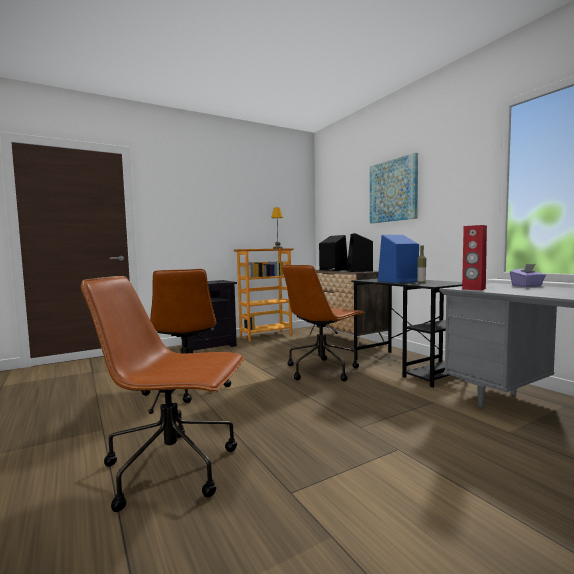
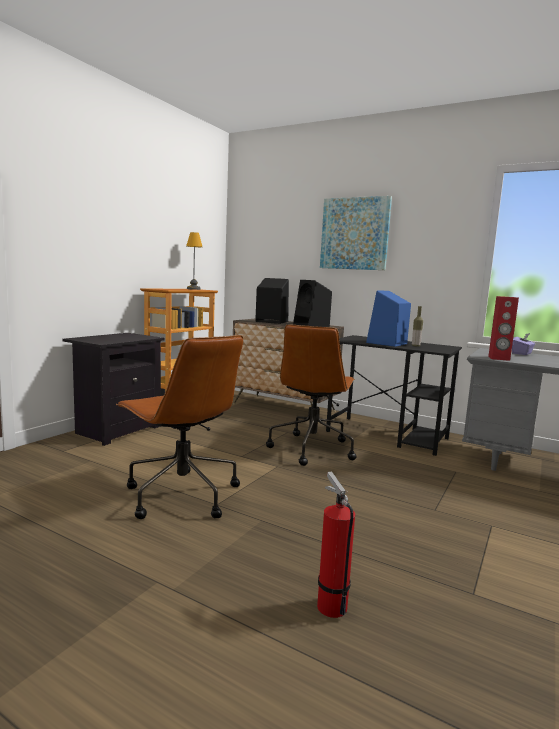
camera: 30 degrees left, 5 degrees up
brown office chair [81,276,244,512] -> fire extinguisher [317,472,355,618]

